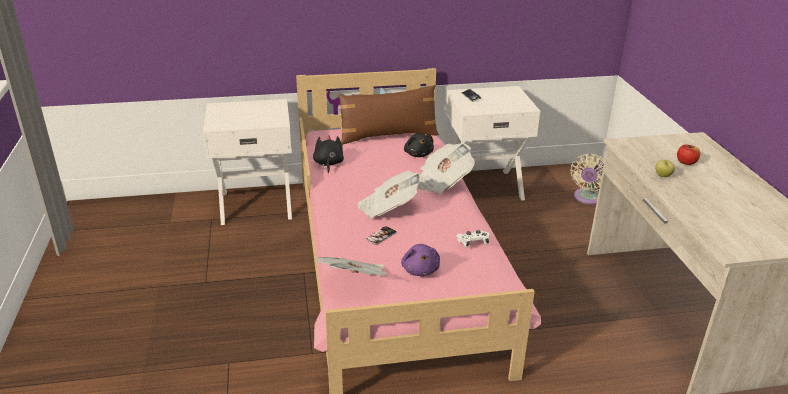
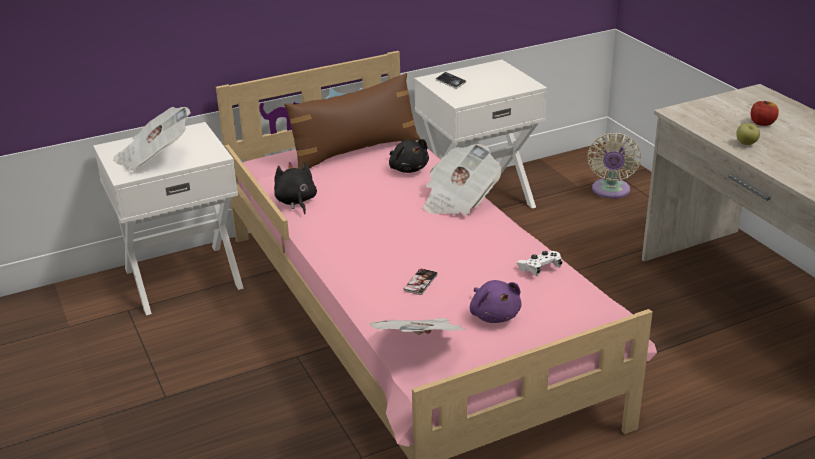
camera: 15 degrees left, 0 degrees up
newspaper [357,170,423,219] -> newspaper moved to [113,107,191,171]

